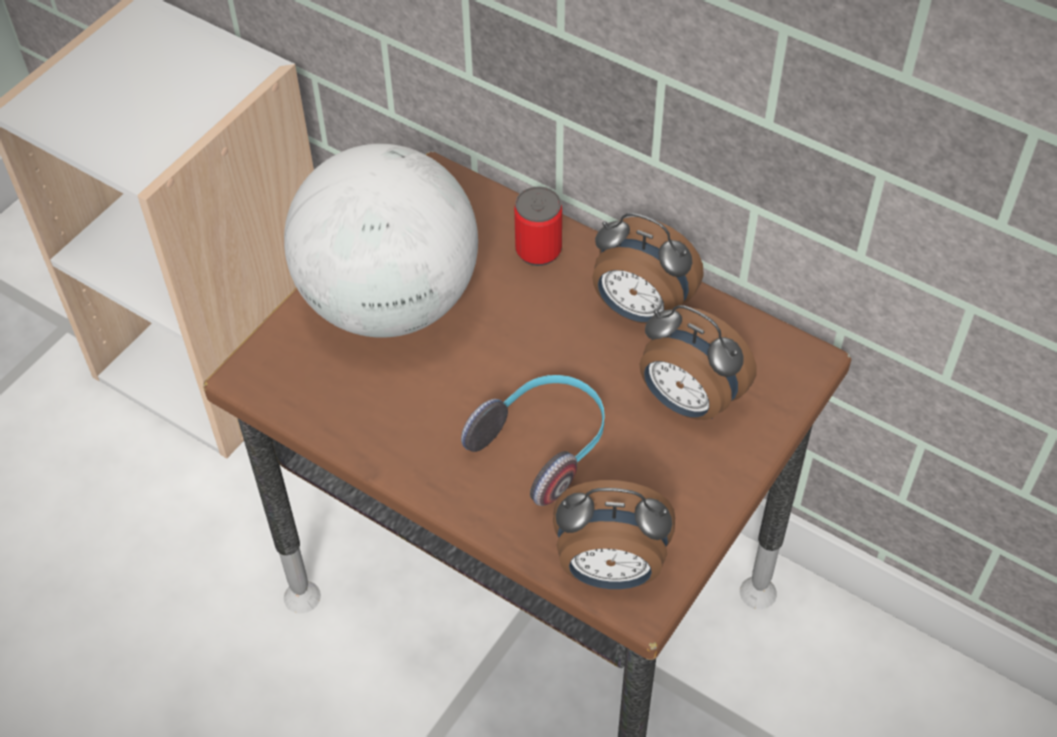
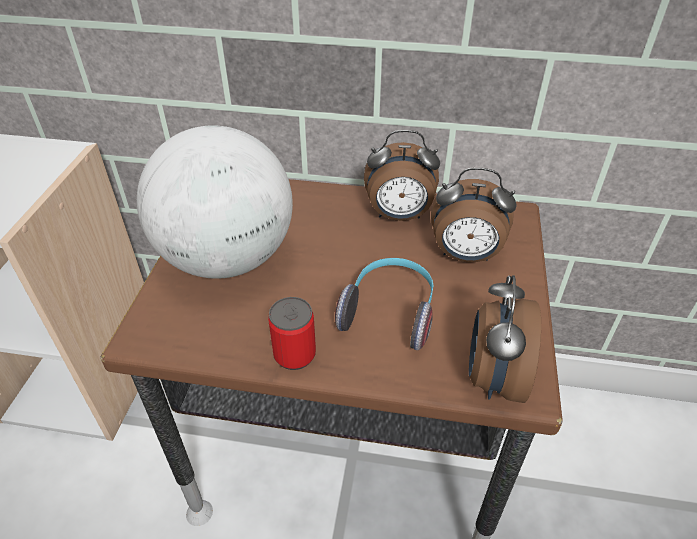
camera: 25 degrees left, 10 degrees down
can [514,186,562,266] -> can moved to [268,297,316,370]
alarm clock [553,480,675,589] -> alarm clock turned 120 degrees clockwise [469,275,541,403]

